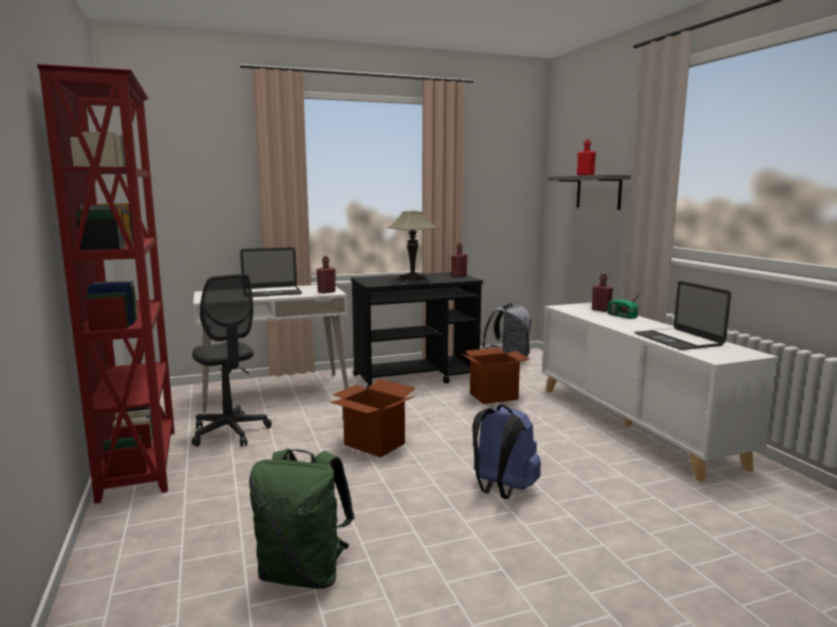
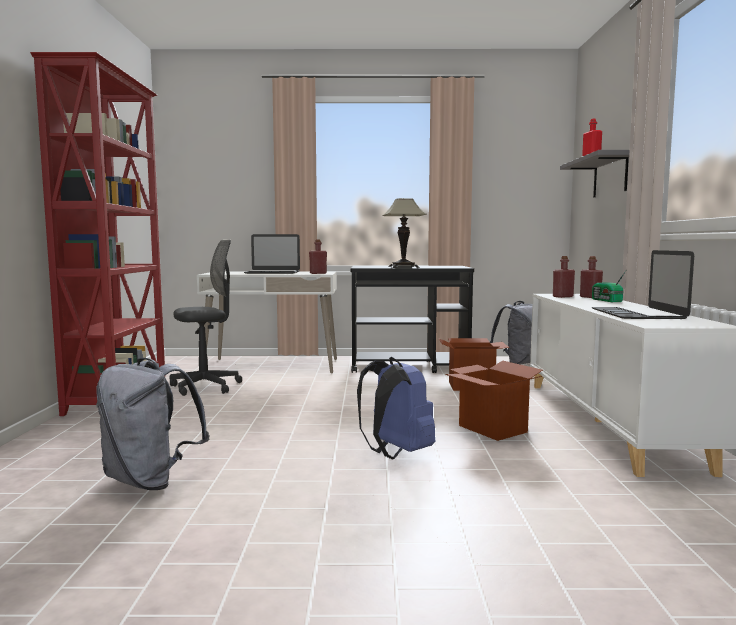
camera: 20 degrees right, 5 degrees down
grey office chair [192,274,272,447] -> grey office chair turned 105 degrees counterclockwise [170,240,242,396]
green backpack [249,448,355,589] -> grey backpack [96,358,210,490]
cardboard box [330,379,415,457] -> cardboard box moved to [445,360,543,441]
red bottle [451,243,467,277] -> red bottle moved to [553,256,575,298]

